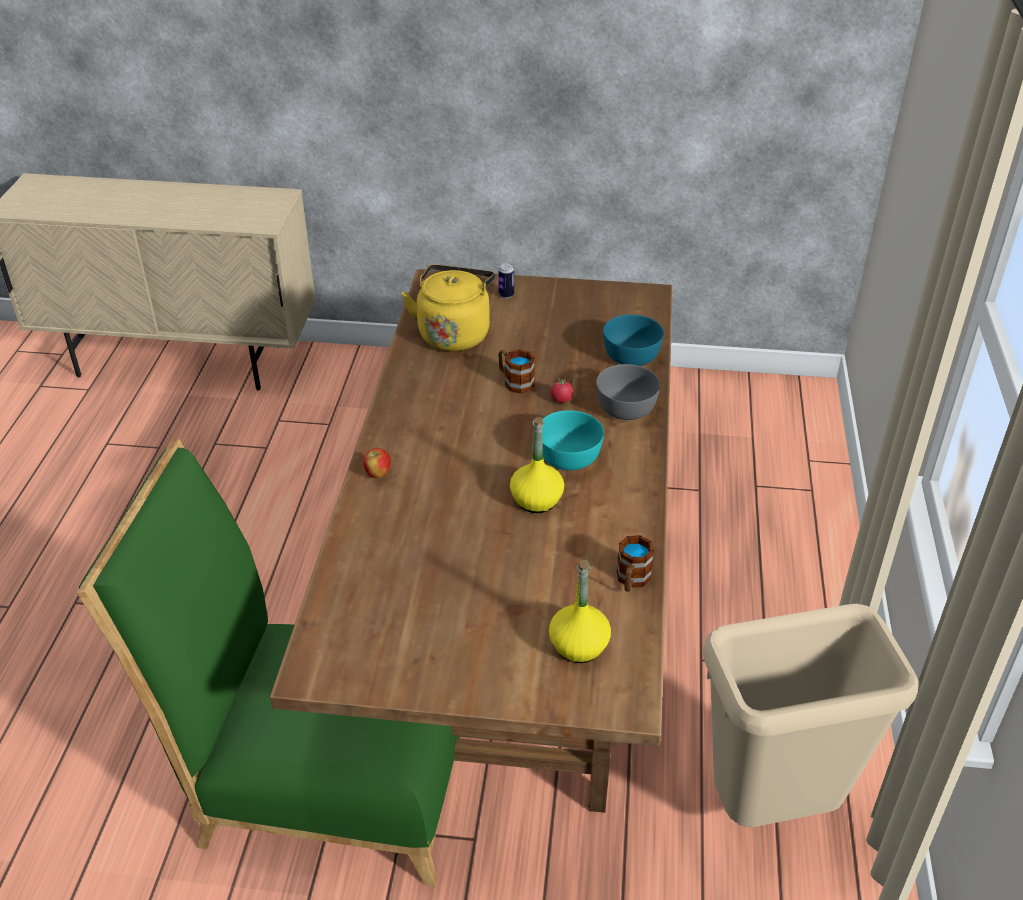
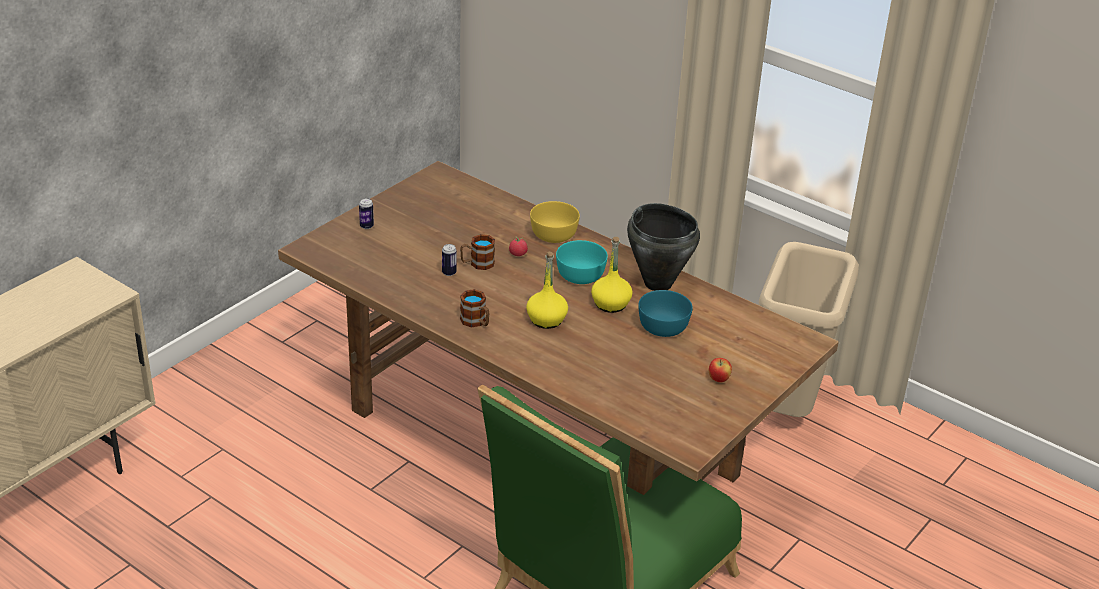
camera: 60 degrees left, 5 degrees down
apple [363,448,391,478] -> apple moved to [709,358,732,382]
yellow kettle [402,264,495,351] -> none
yellow bottle [549,560,611,663] -> yellow bottle moved to [526,252,568,329]
grey bowl [596,364,660,420] -> yellow bowl [530,201,580,243]
turquoise bowl [603,314,664,366] -> turquoise bowl moved to [638,290,693,337]
mug [616,535,654,592] -> mug moved to [460,289,490,328]
none -> can [442,244,457,276]
none -> black cooking pot [627,203,700,291]

